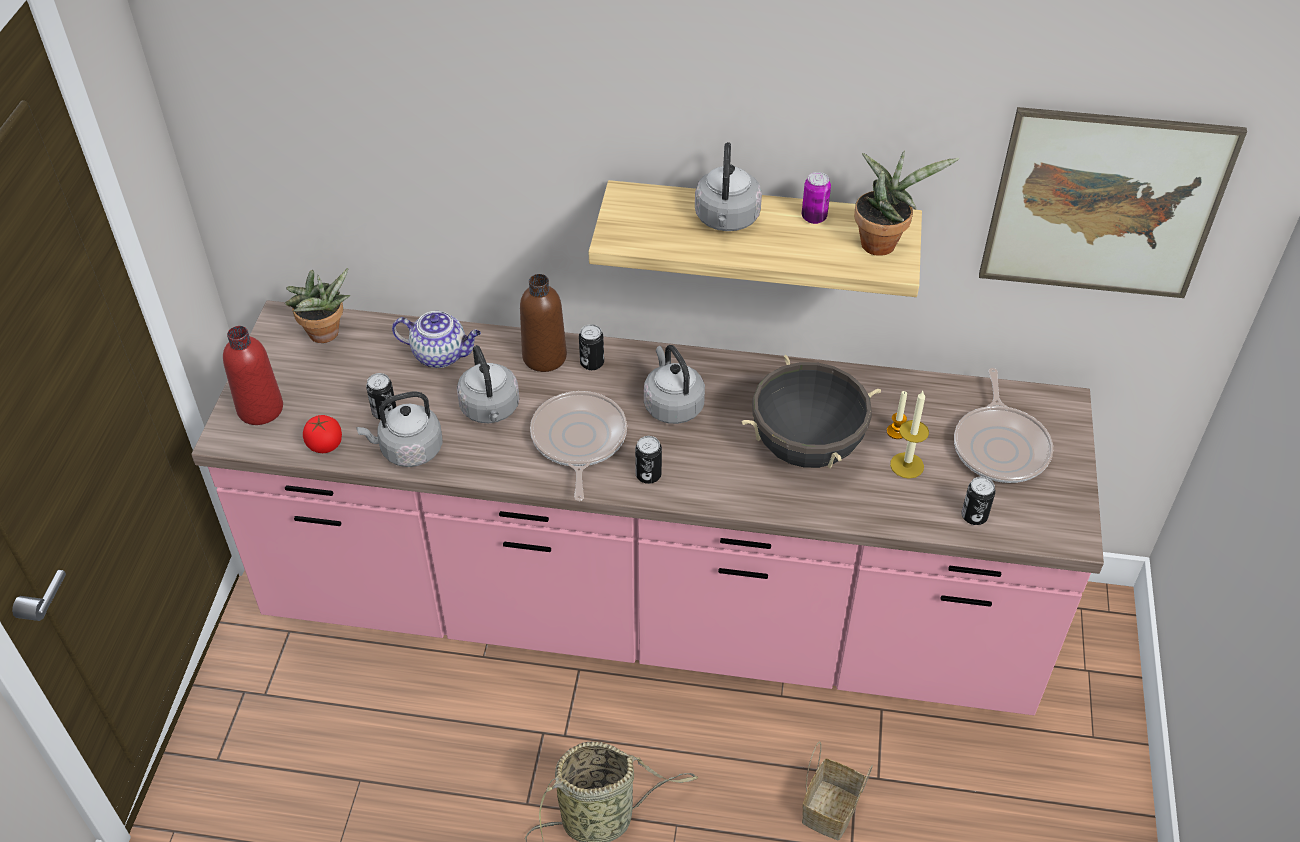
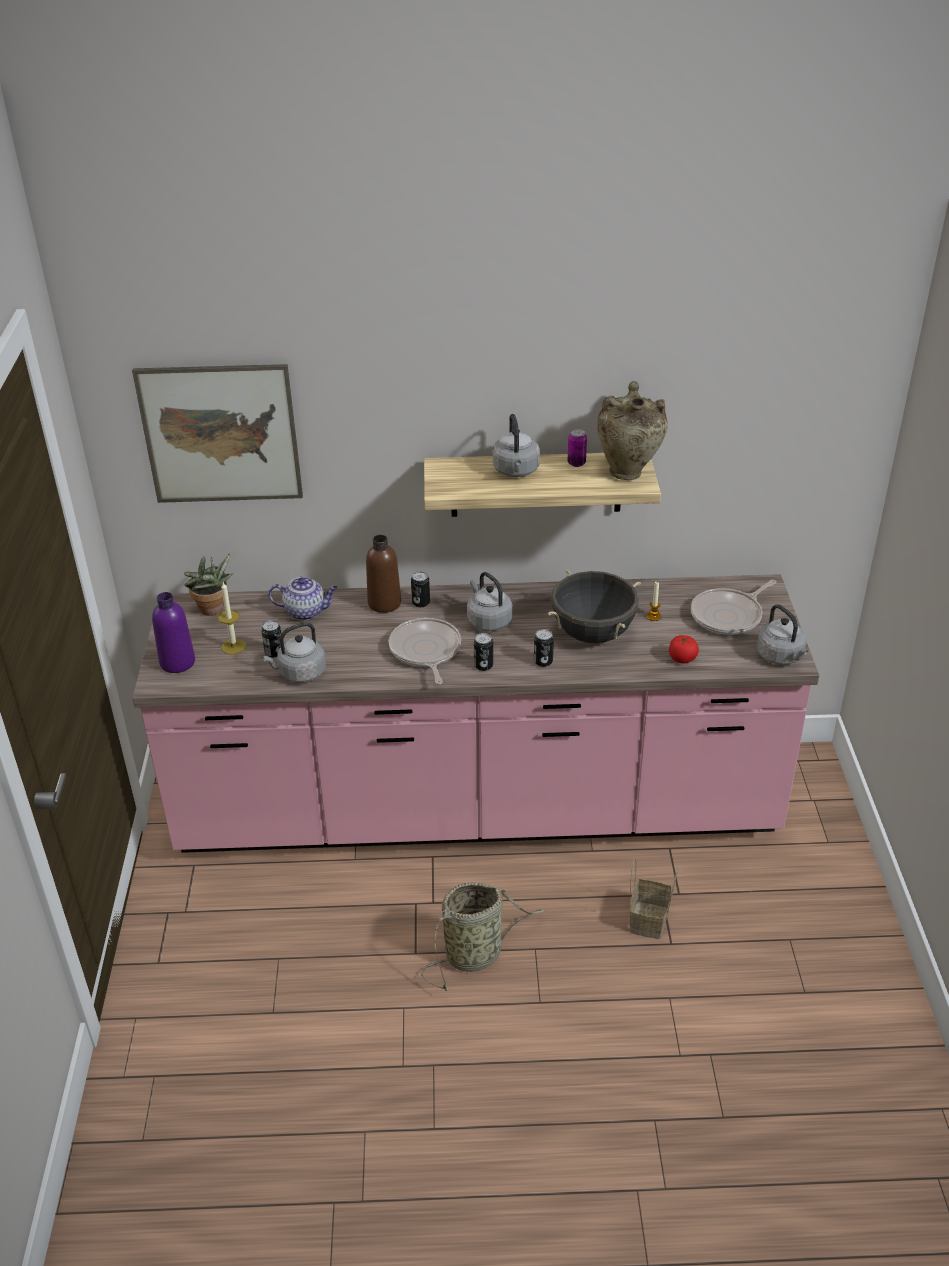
camera: 10 degrees left, 10 degrees down
red bottle [223,326,283,425] -> purple bottle [152,592,195,673]
tomato [303,415,342,453] -> tomato moved to [669,635,699,663]
grey kettle [457,345,520,423] -> grey kettle moved to [757,604,808,665]
potted plant [854,150,960,256] -> beige vase [597,381,668,480]
candle [890,391,929,479] -> candle moved to [218,582,246,654]
frying pan [954,368,1053,483] -> frying pan turned 60 degrees clockwise [691,580,777,635]
can [961,477,996,525] -> can moved to [534,629,554,667]
picture [979,107,1247,298] -> picture moved to [132,364,303,503]

